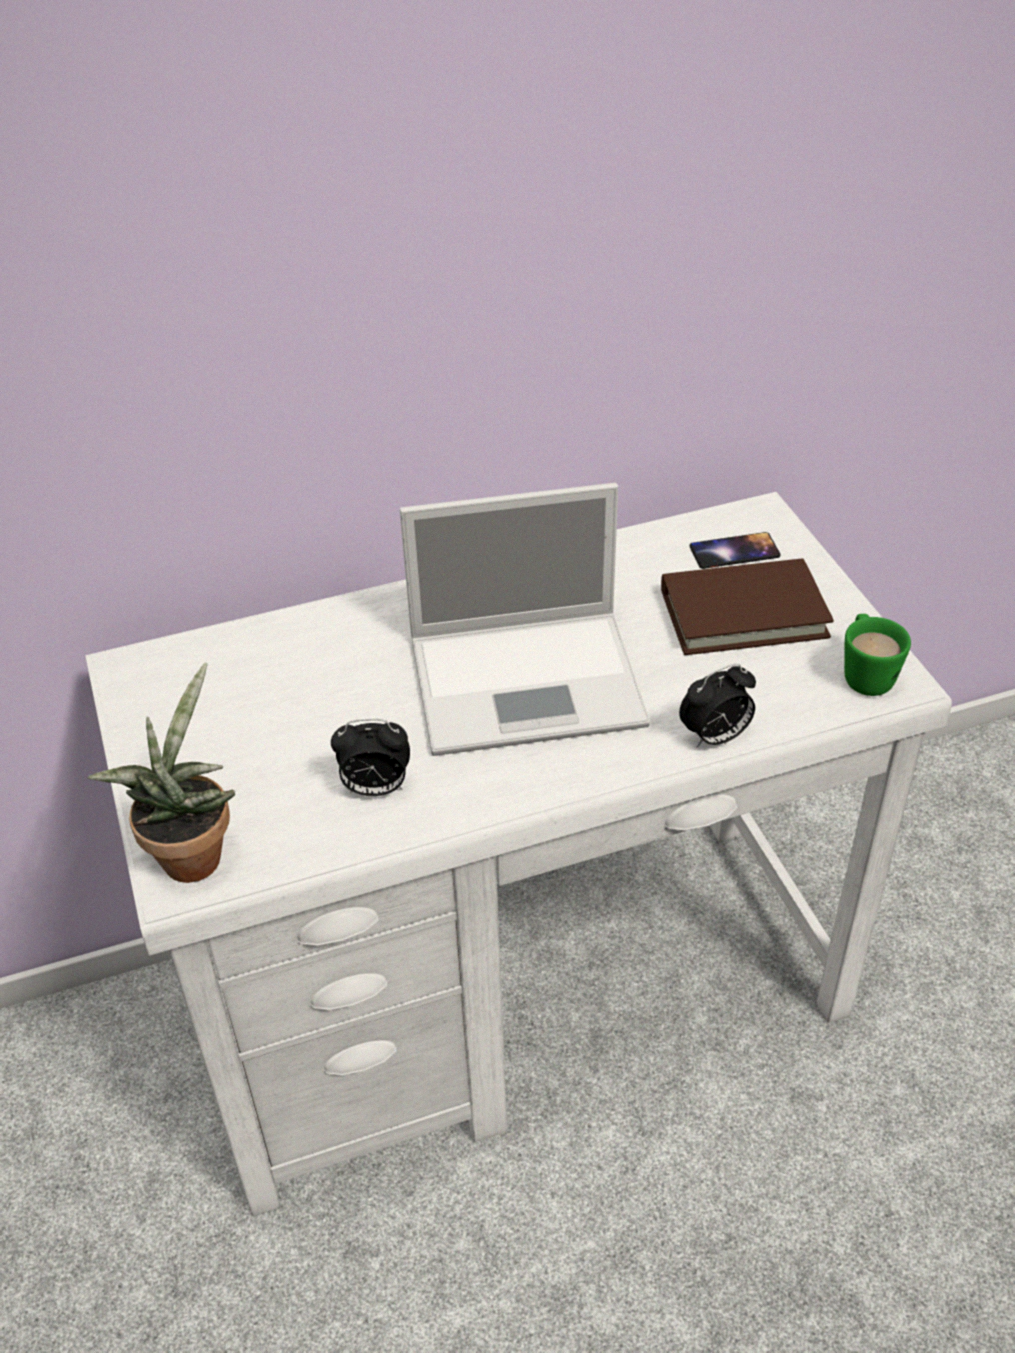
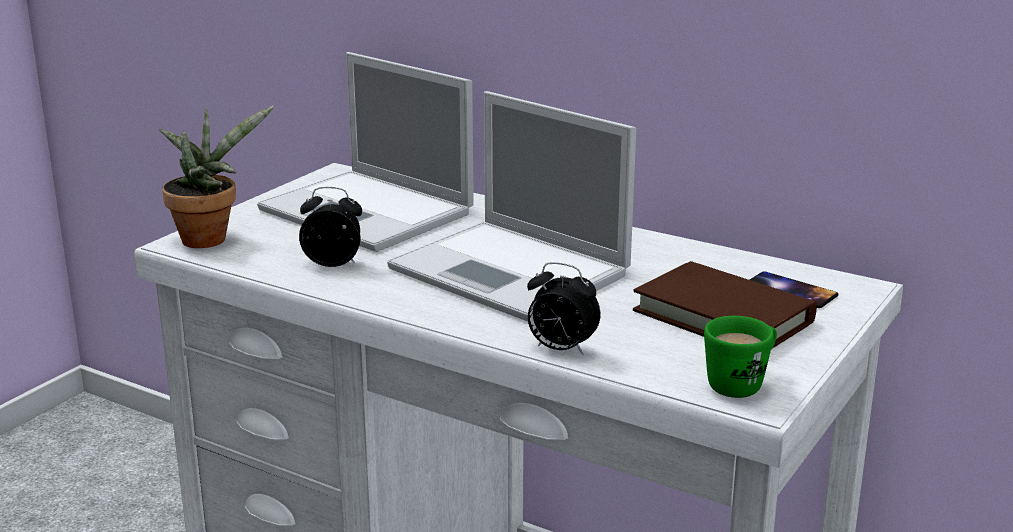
camera: 50 degrees right, 20 degrees down
alarm clock [331,719,410,796] -> alarm clock turned 135 degrees clockwise [299,187,362,267]
none -> laptop [257,52,474,252]

